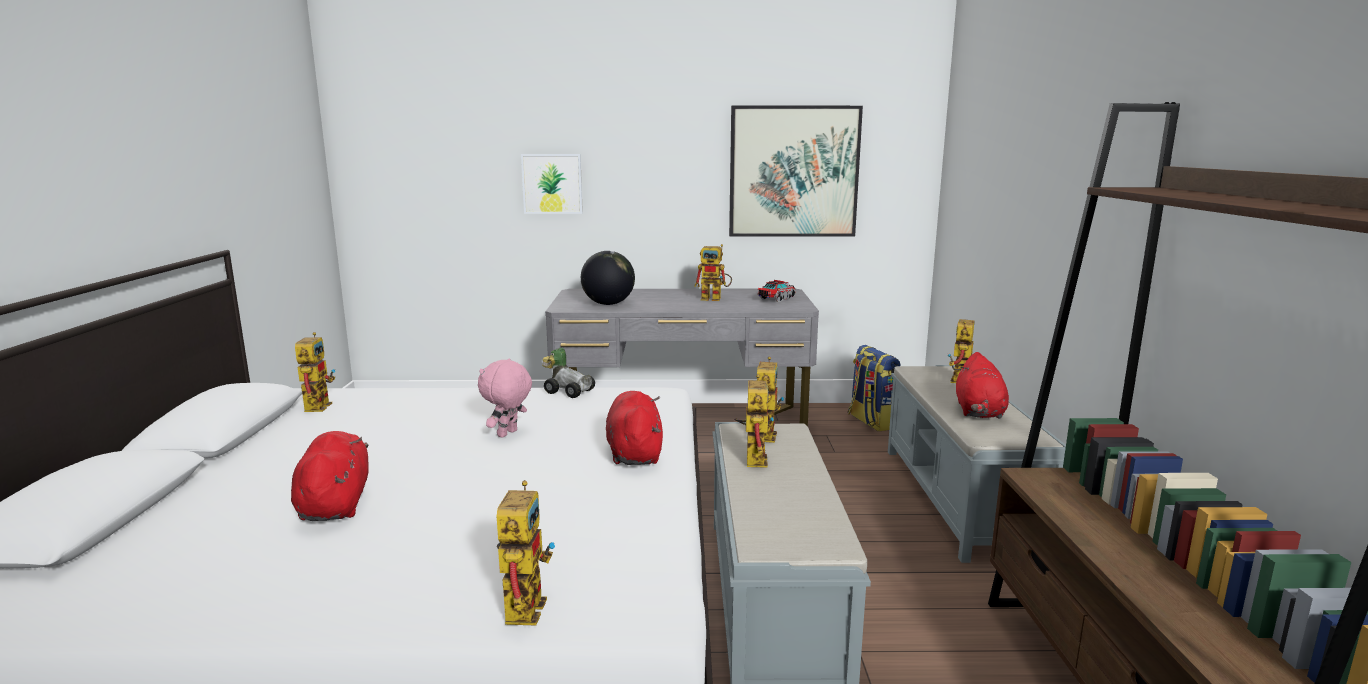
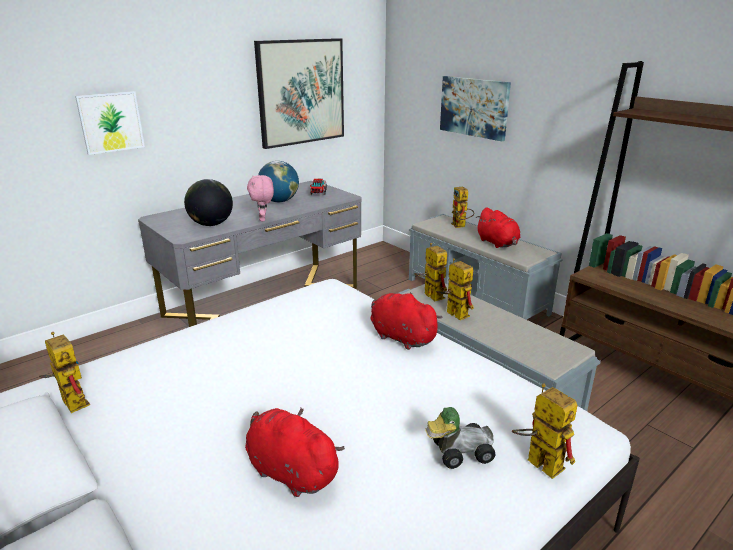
camera: 40 degrees left, 10 degrees up
pink plush toy [478,358,532,438] -> pink plush toy moved to [247,175,274,221]
toy car [542,348,595,398] -> toy car moved to [425,407,495,469]
toy robot [695,244,732,301] -> globe [258,161,299,203]
backpack [848,345,900,431] -> none
none -> picture [440,76,511,141]

